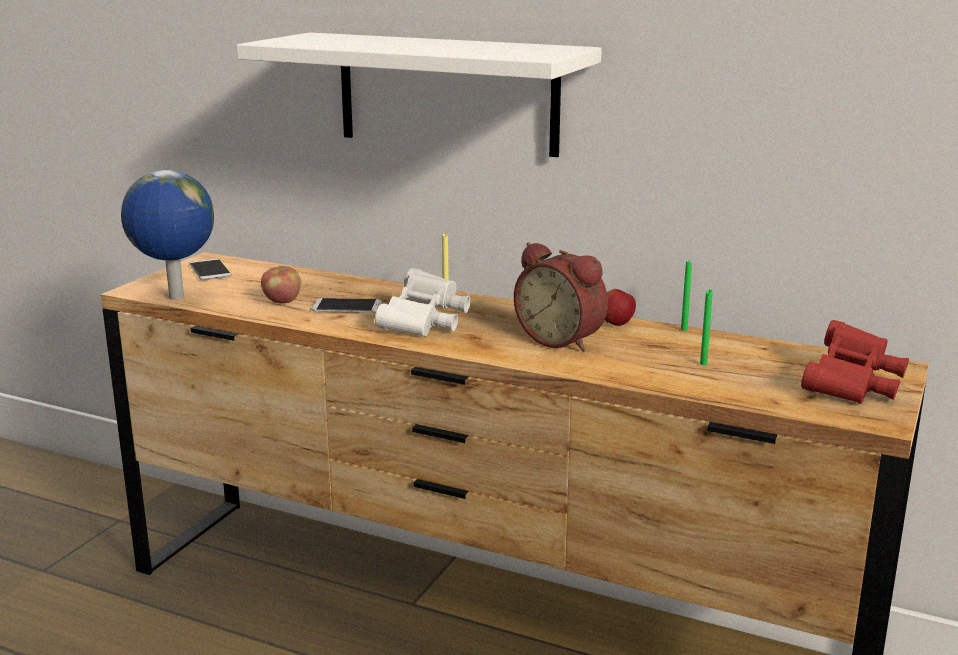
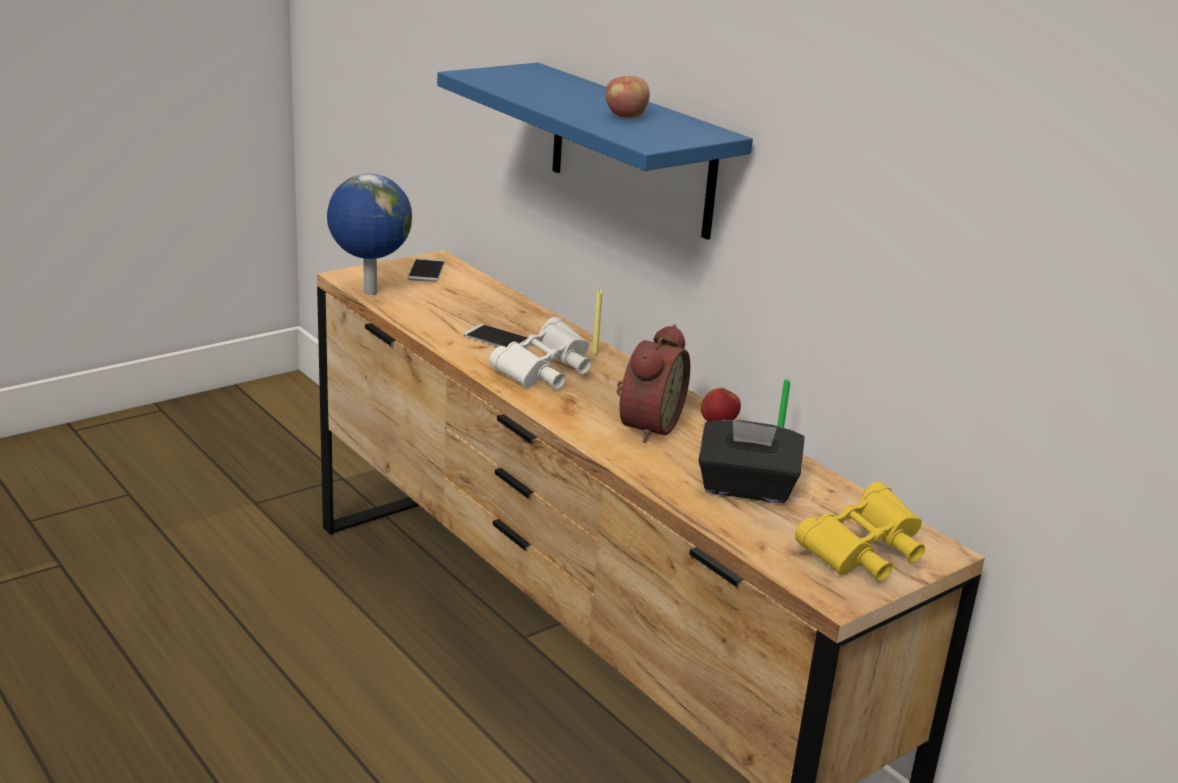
camera: 25 degrees right, 5 degrees up
white shelf [236,32,602,157] -> blue shelf [437,62,753,240]
apple [261,266,301,304] -> apple moved to [605,76,650,118]
alarm clock [514,242,608,352] -> alarm clock turned 135 degrees counterclockwise [617,324,690,443]
green candle [700,289,713,365] -> black tissue box [698,420,804,503]
red binoculars [801,320,909,404] -> yellow binoculars [795,482,925,582]

